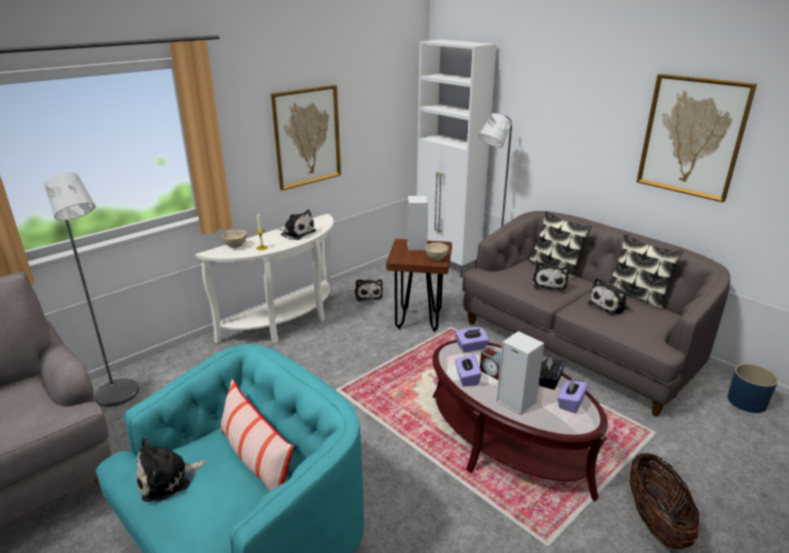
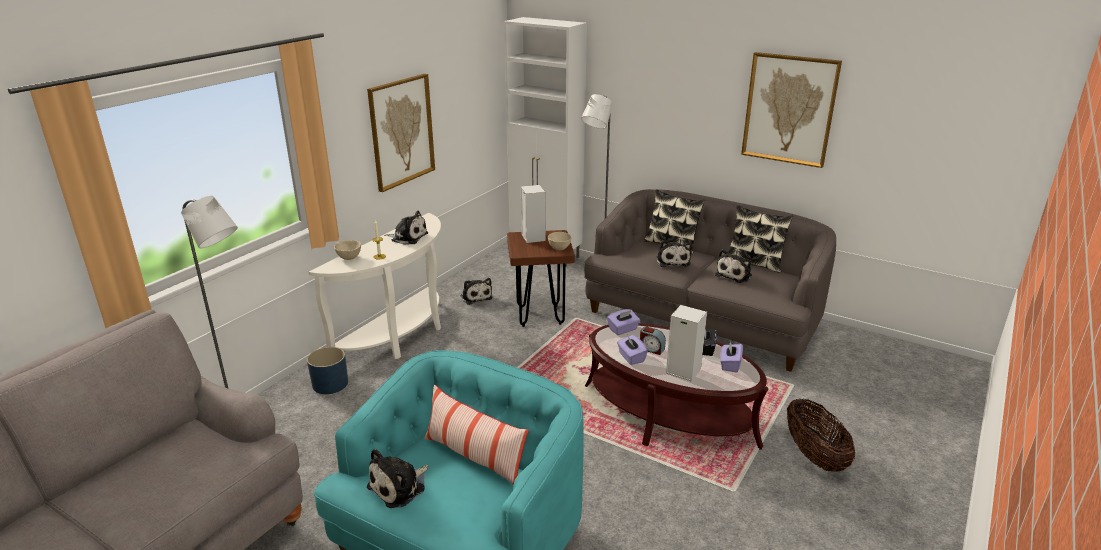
camera: 15 degrees left, 0 degrees up
blue planter [727,364,778,413] -> blue planter moved to [307,347,348,394]

